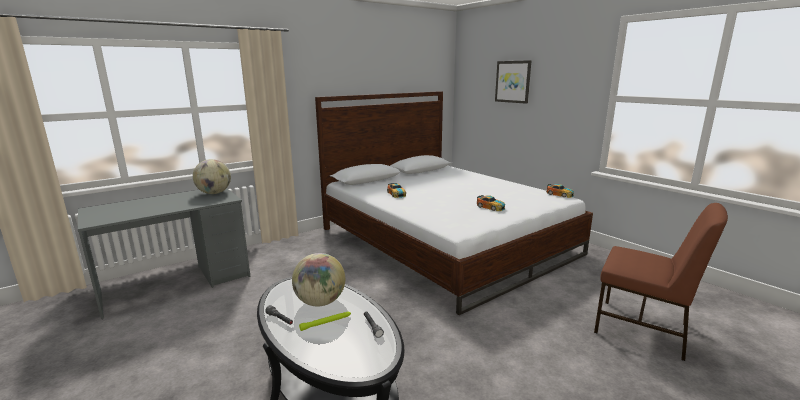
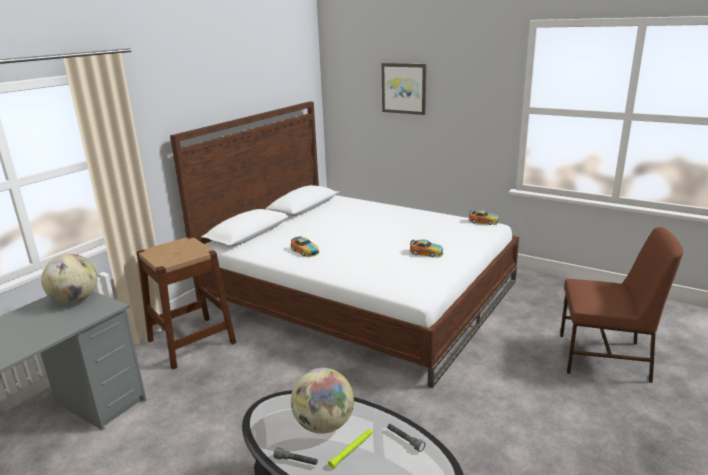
camera: 20 degrees left, 5 degrees up
none -> brown stool [136,236,236,369]

